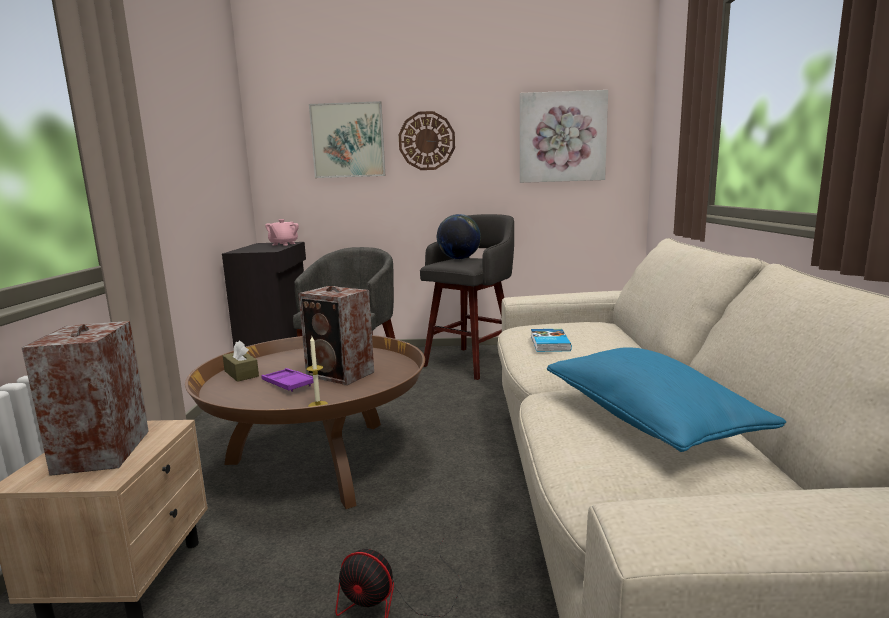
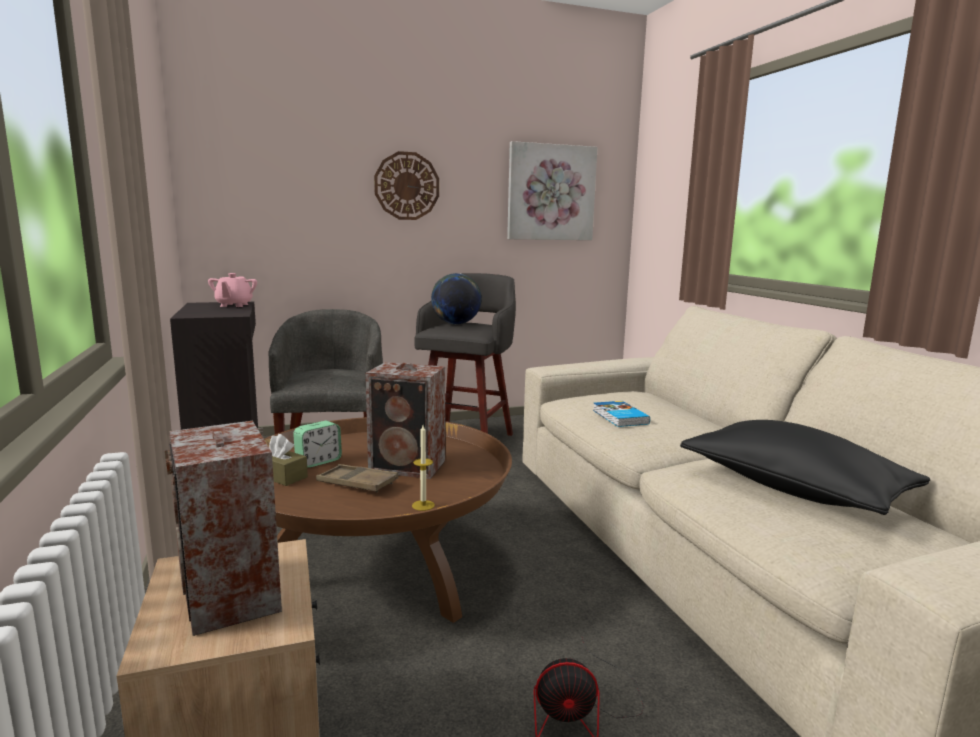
camera: 20 degrees left, 0 degrees up
purple tray [261,368,314,392] -> brown tray [316,464,398,492]
picture [309,101,385,178] -> none
blue pillow [547,347,786,452] -> black pillow [680,420,930,515]
none -> alarm clock [293,421,342,468]

